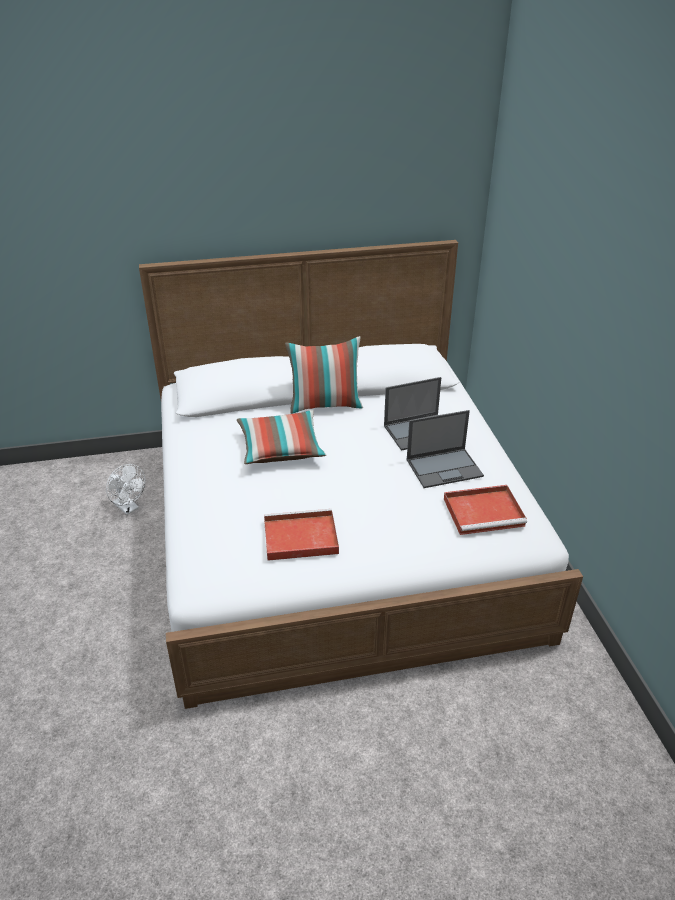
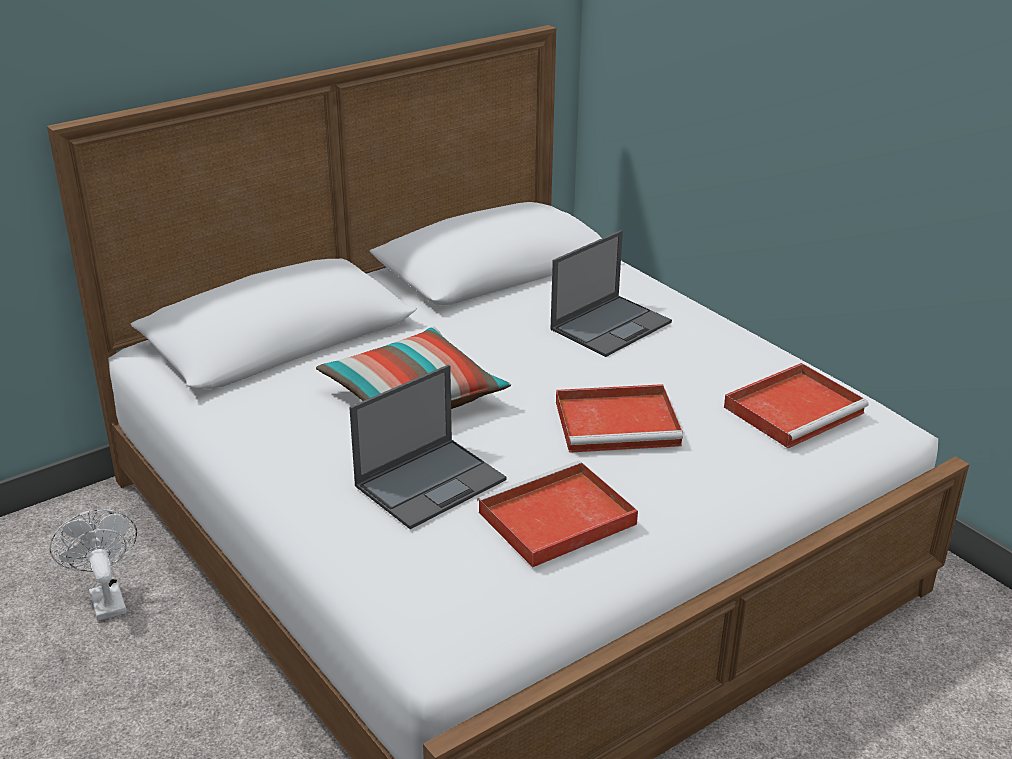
camera: 25 degrees left, 5 degrees down
white fan [106,464,145,515] -> white fan turned 135 degrees counterclockwise [50,510,137,621]
pillow [285,336,363,414] -> none
laptop [407,410,484,488] -> laptop moved to [349,365,507,529]
none -> red tray [556,384,683,453]

